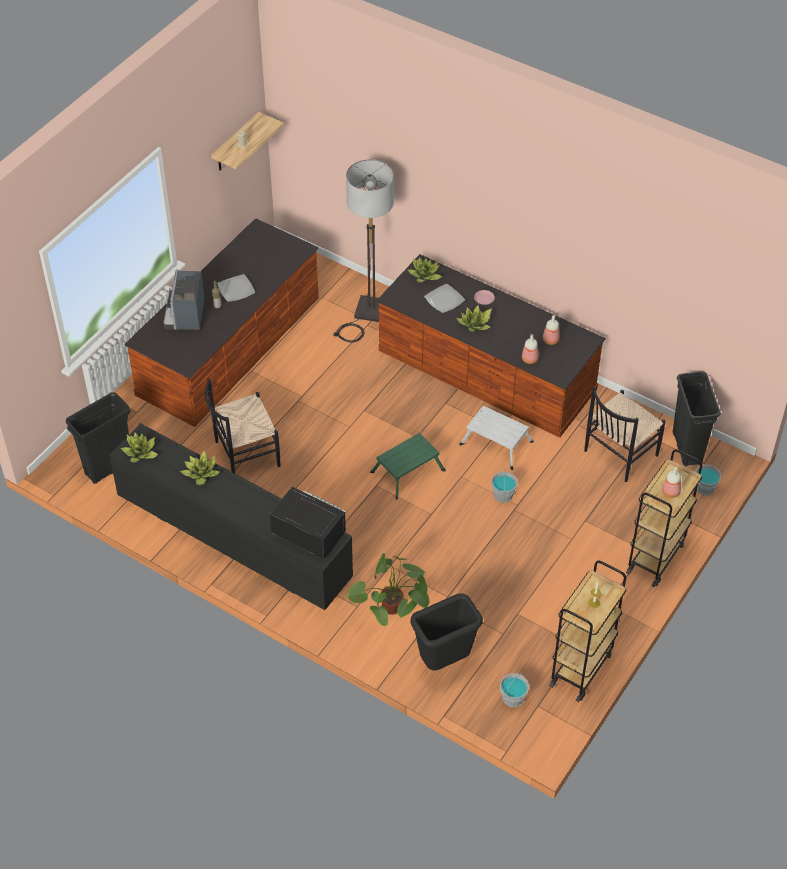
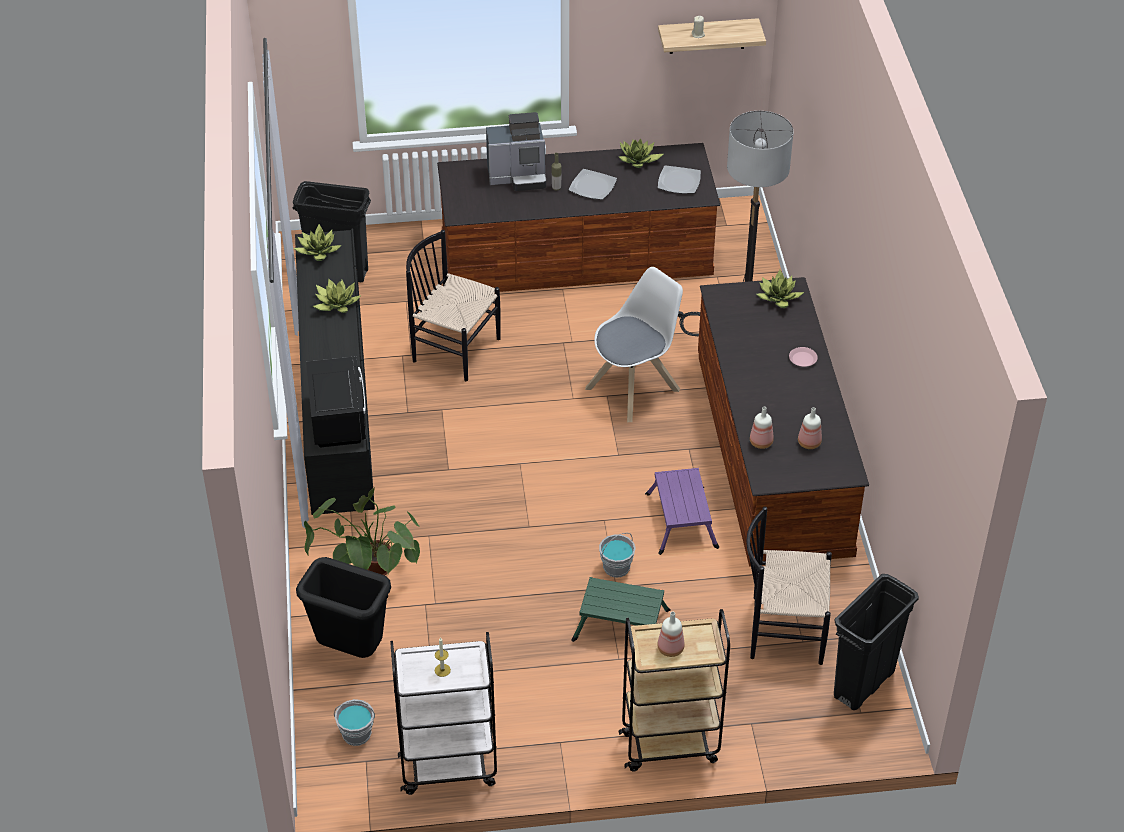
camera: 50 degrees right, 5 degrees down
coffee machine [163,270,205,330] -> coffee machine turned 150 degrees counterclockwise [486,112,546,191]
green step ladder [370,432,446,500] -> green step ladder moved to [571,577,670,642]
plate [424,284,465,313] -> plate moved to [658,166,701,194]
potted plant [456,305,492,332] -> potted plant moved to [619,138,664,168]
white step ladder [459,405,534,470] -> purple step ladder [645,468,719,555]
brown cart [549,560,626,702] -> white cart [390,632,497,795]
grey bucket [695,464,722,496] -> none
none -> chair [585,267,683,422]

